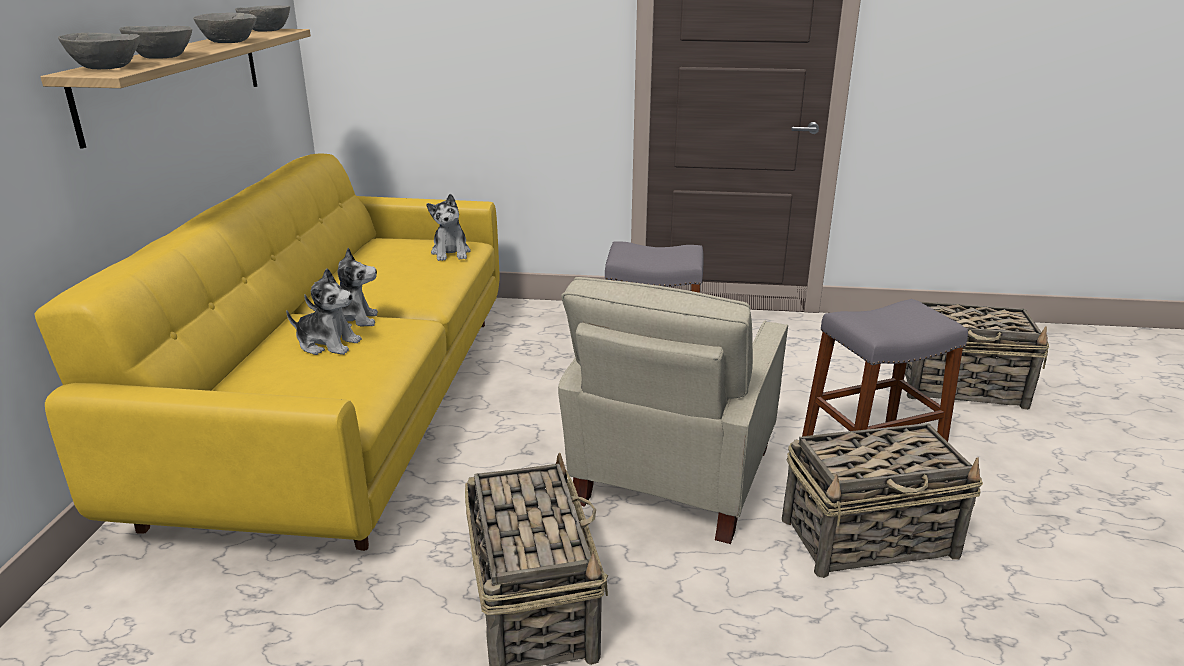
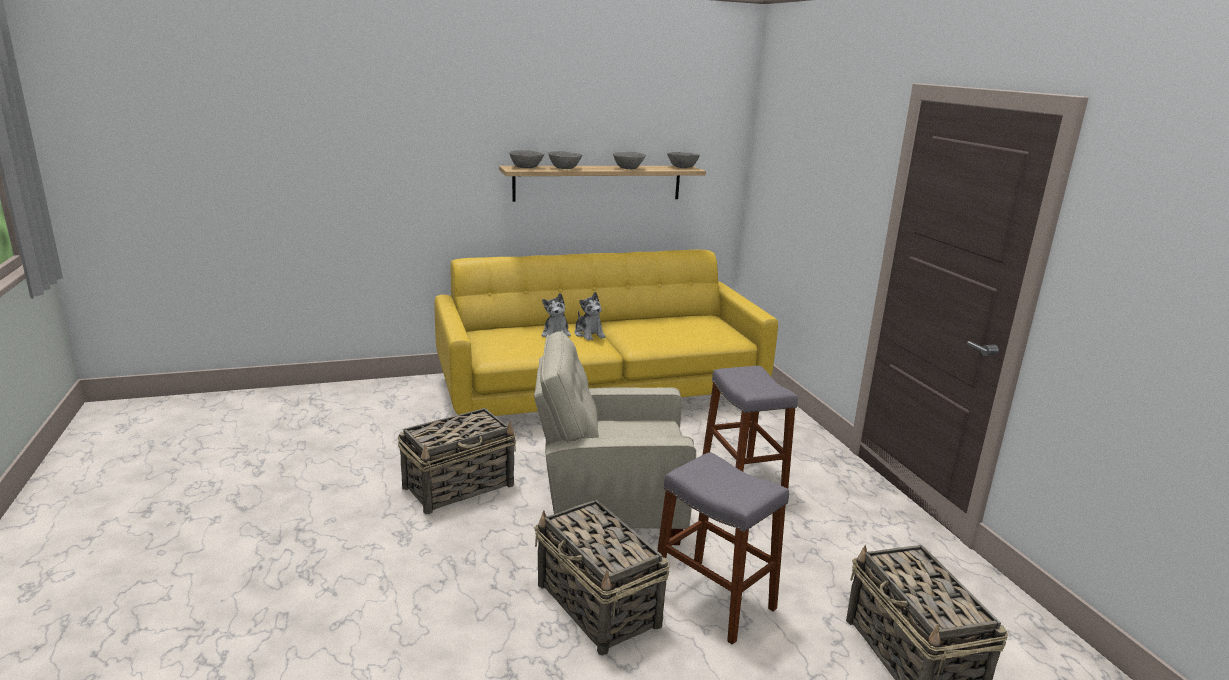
camera: 65 degrees right, 5 degrees down
plush toy [426,194,471,261] -> none

